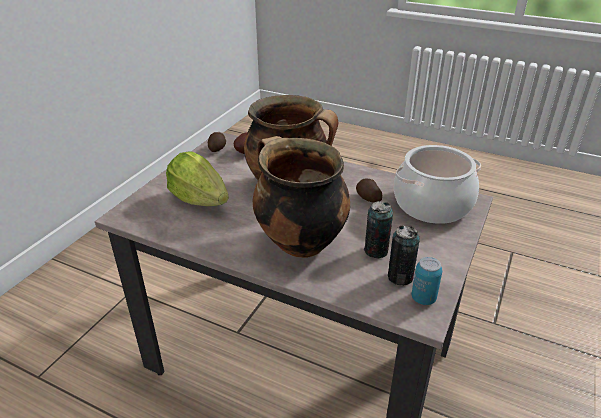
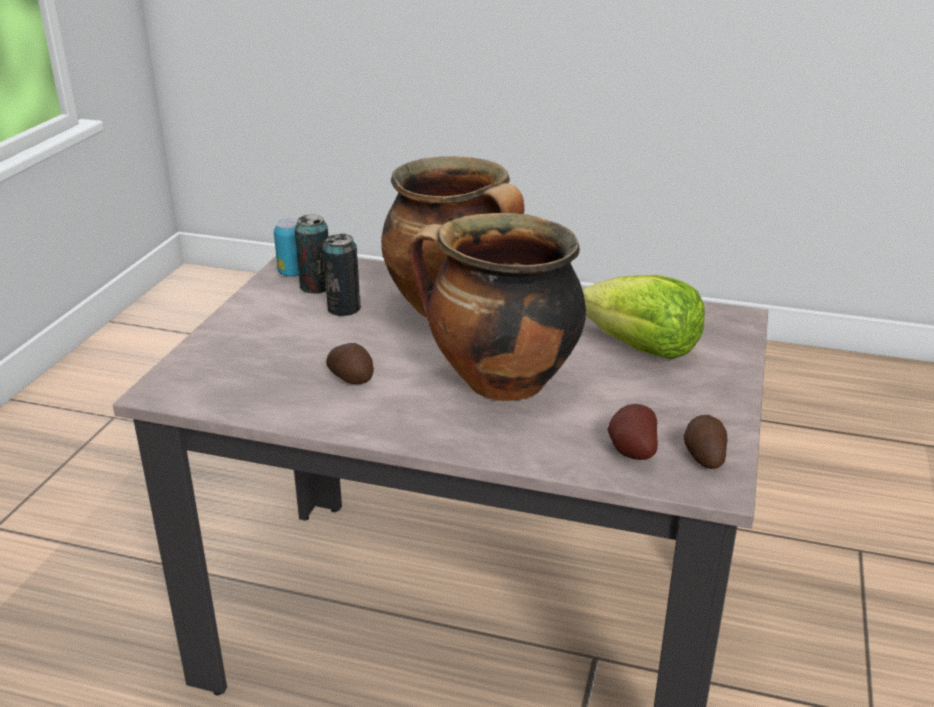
camera: 170 degrees right, 5 degrees down
cooking pot [394,145,481,224] -> none

